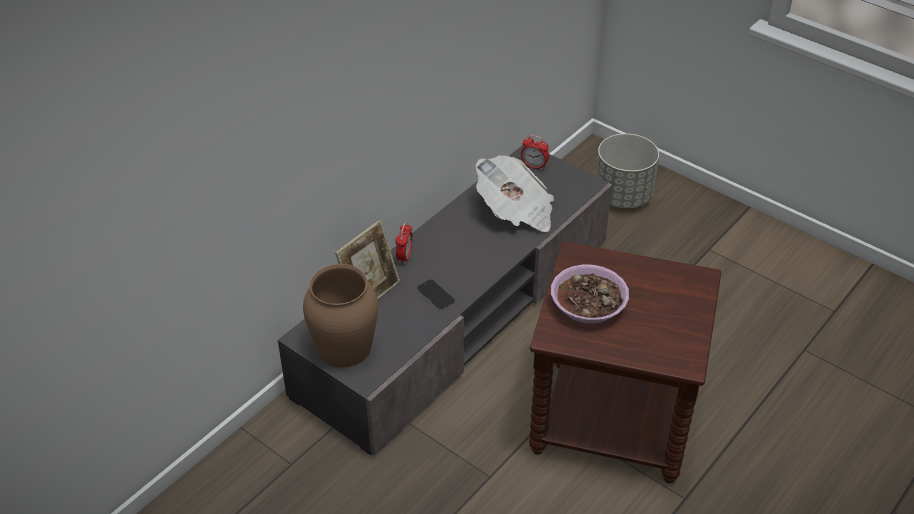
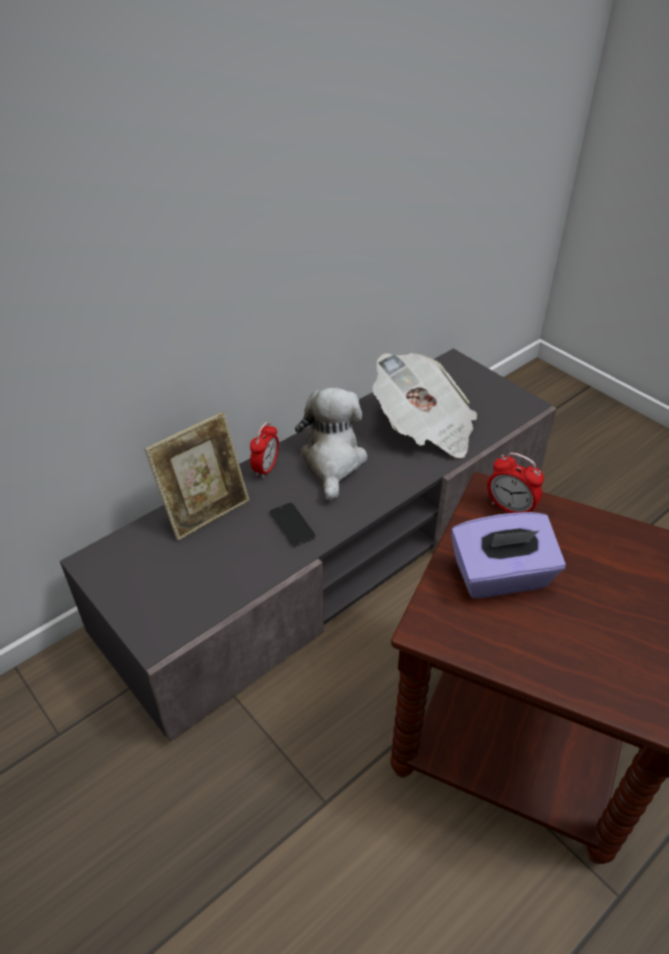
camera: 10 degrees right, 0 degrees up
brown vase [303,264,378,367] -> none
alarm clock [521,135,549,170] -> alarm clock moved to [487,452,544,513]
bowl [551,264,629,324] -> purple tissue box [451,512,566,598]
grey planter [595,134,659,208] -> none
none -> plush toy [295,388,367,501]

